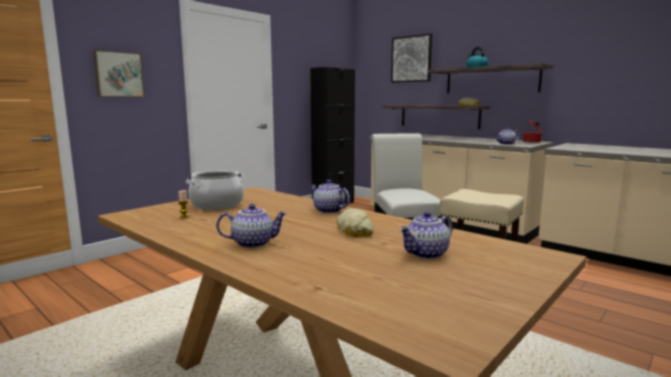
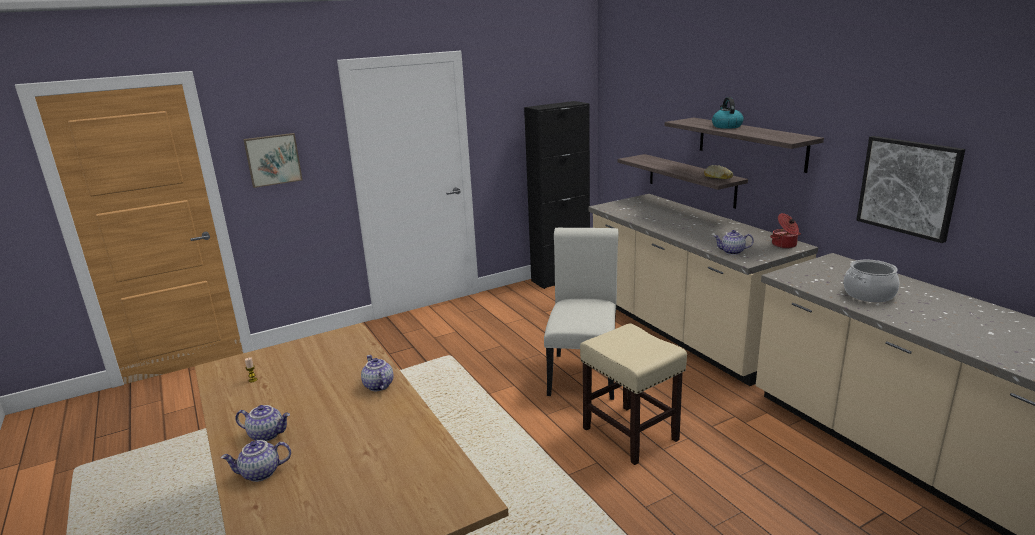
camera: 20 degrees right, 10 degrees up
cooking pot [186,170,244,210] -> cooking pot moved to [844,260,899,302]
bread [336,209,374,237] -> none
picture [391,33,432,83] -> picture moved to [856,136,965,243]
teapot [399,211,453,259] -> teapot moved to [221,440,291,482]

